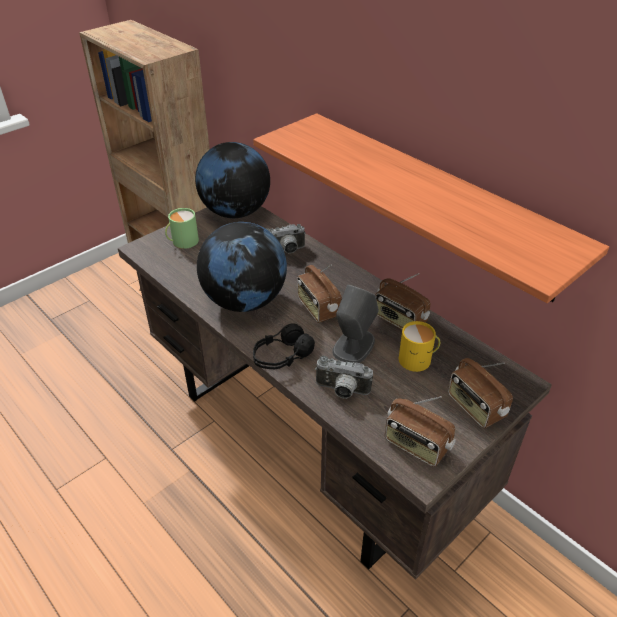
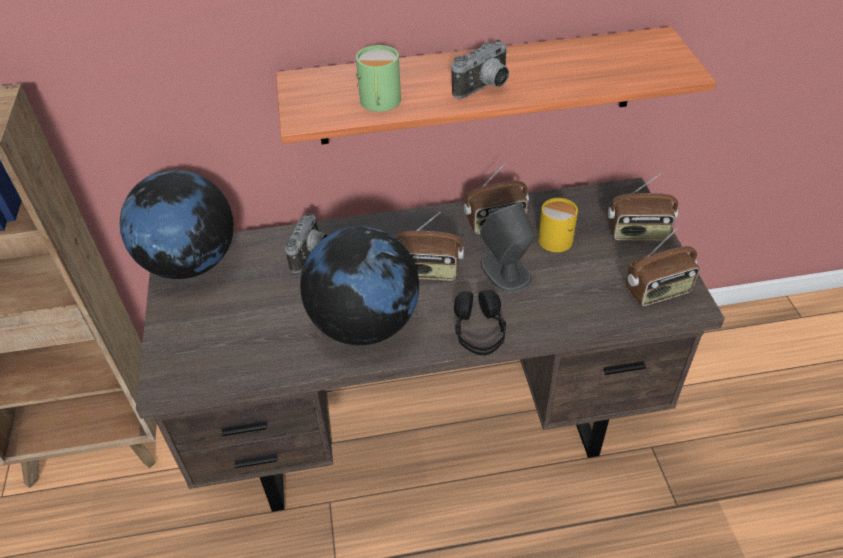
camera: 55 degrees left, 5 degrees up
green mug [165,208,199,249] -> green mug moved to [356,45,401,112]
camera [315,356,373,399] -> camera moved to [452,39,509,99]

